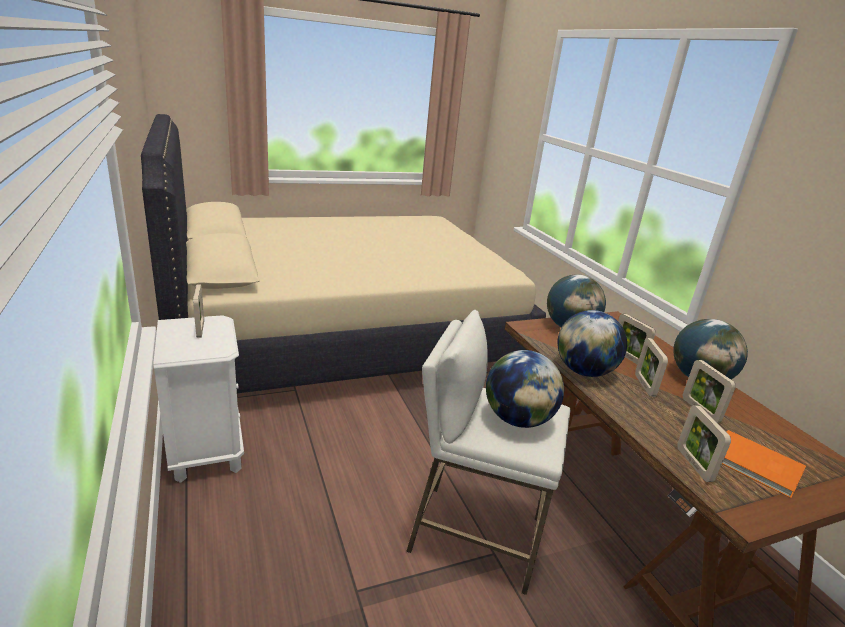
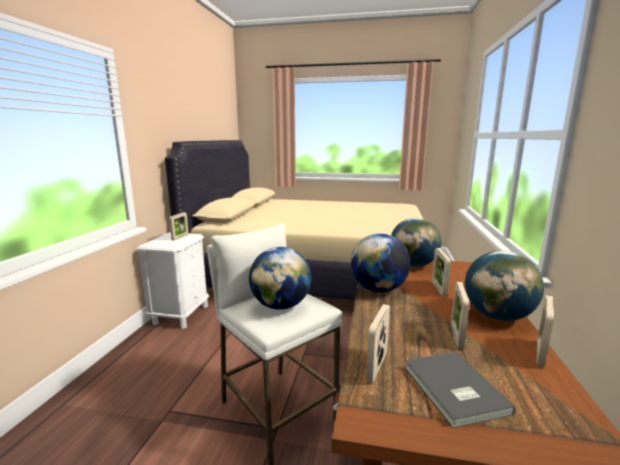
camera: 35 degrees right, 10 degrees down
picture frame [635,338,668,397] -> picture frame moved to [537,295,554,367]
orange book [722,430,806,498] -> grey book [404,352,515,428]

